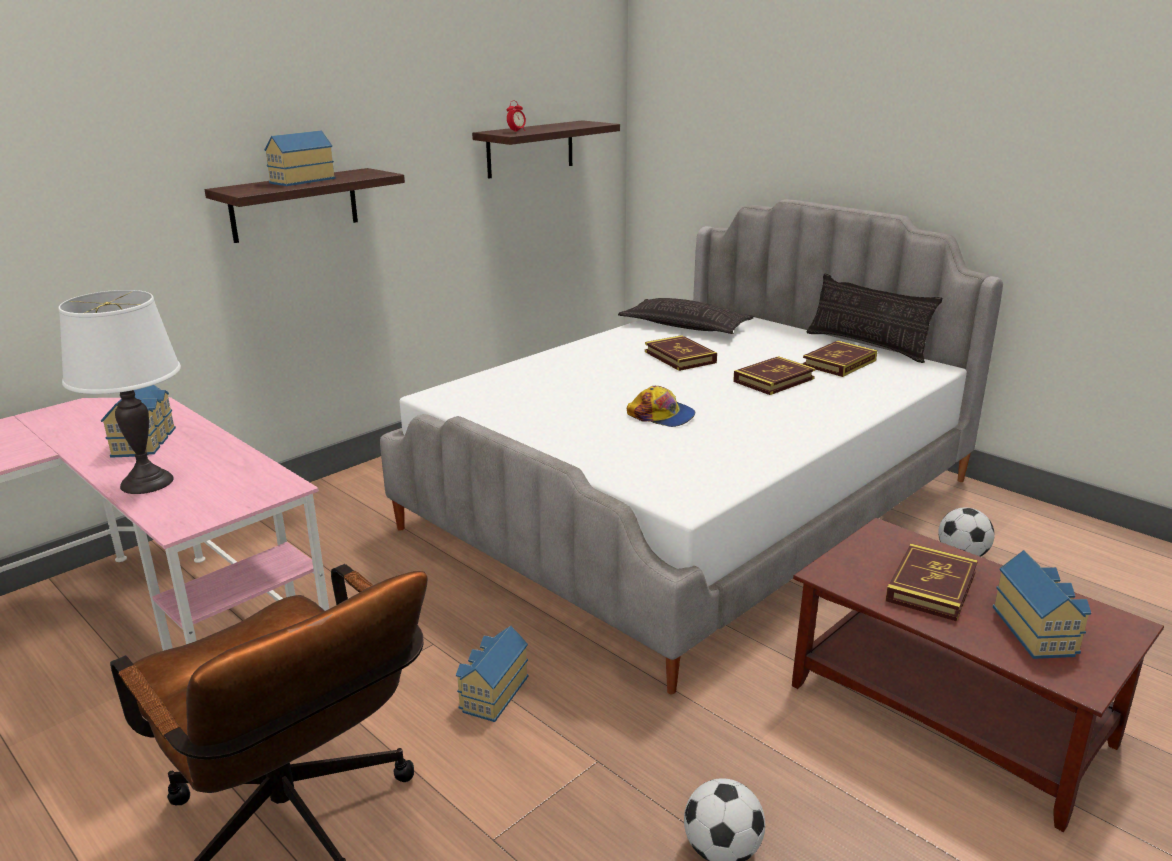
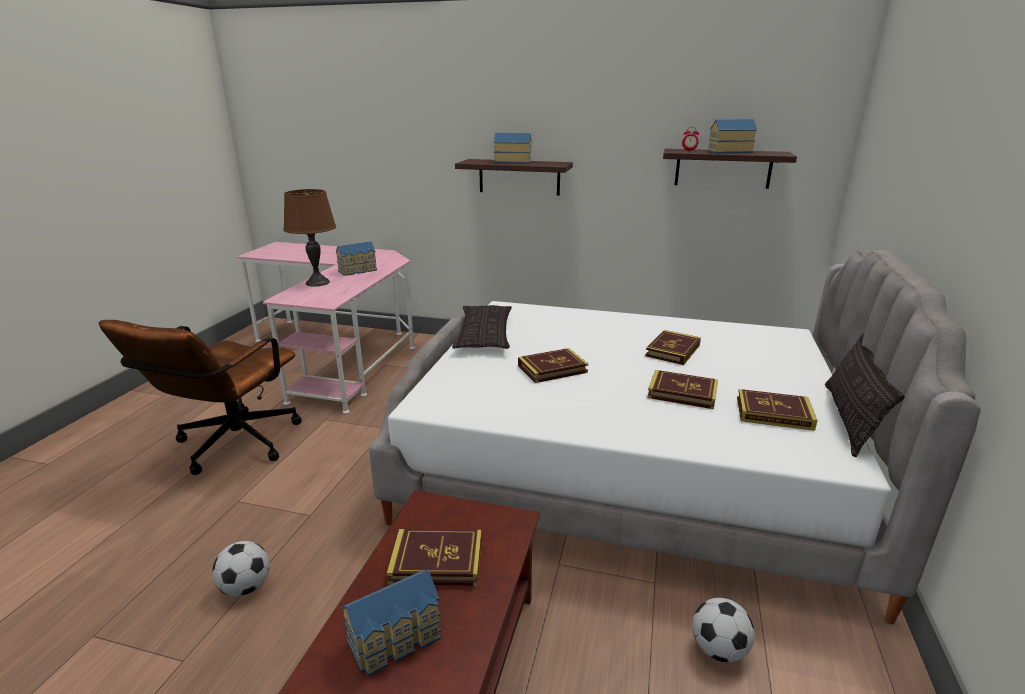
camera: 60 degrees right, 0 degrees up
white table lamp [59,290,181,494] -> brown table lamp [283,189,336,286]
toy house [456,626,529,722] -> toy house moved to [707,119,757,153]
pillow [618,298,754,334] -> pillow moved to [452,305,512,349]
cap [627,386,695,427] -> book [518,348,588,383]

